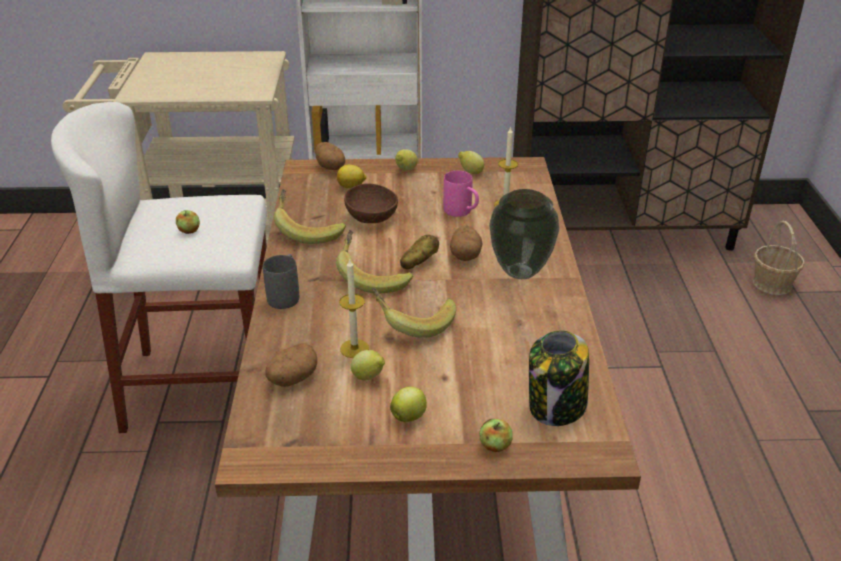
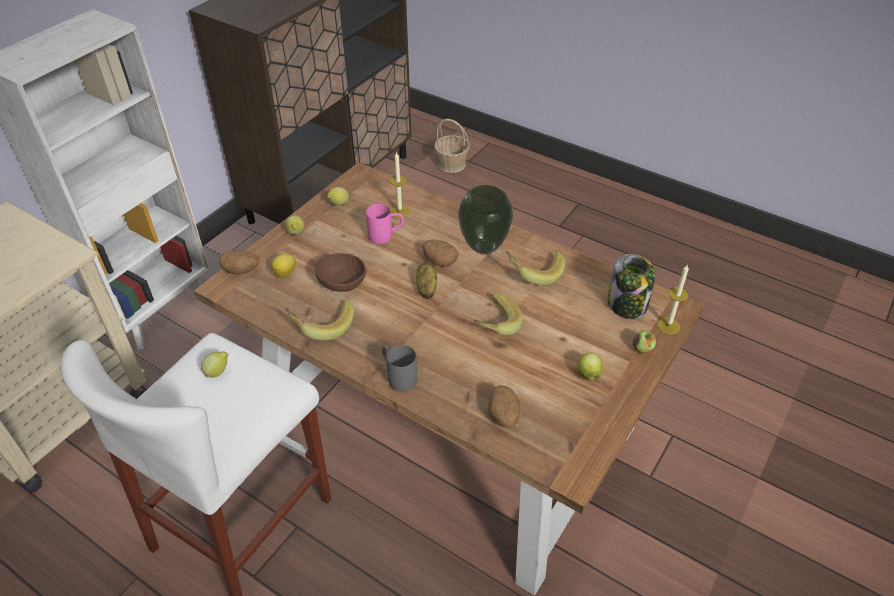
camera: 55 degrees left, 10 degrees up
apple [176,210,200,234] -> none
banana [336,230,413,293] -> banana moved to [506,251,565,285]
candle [339,258,369,358] -> candle moved to [657,264,689,334]
lemon [351,350,385,381] -> lemon moved to [201,351,228,378]

